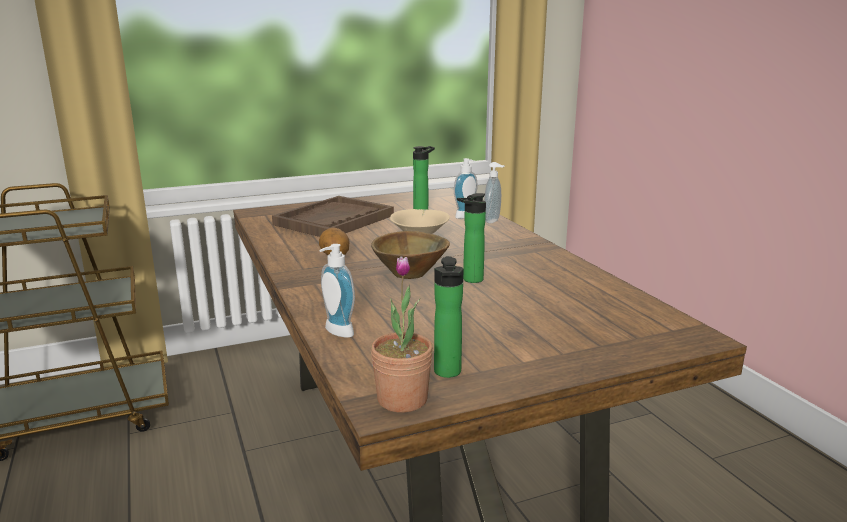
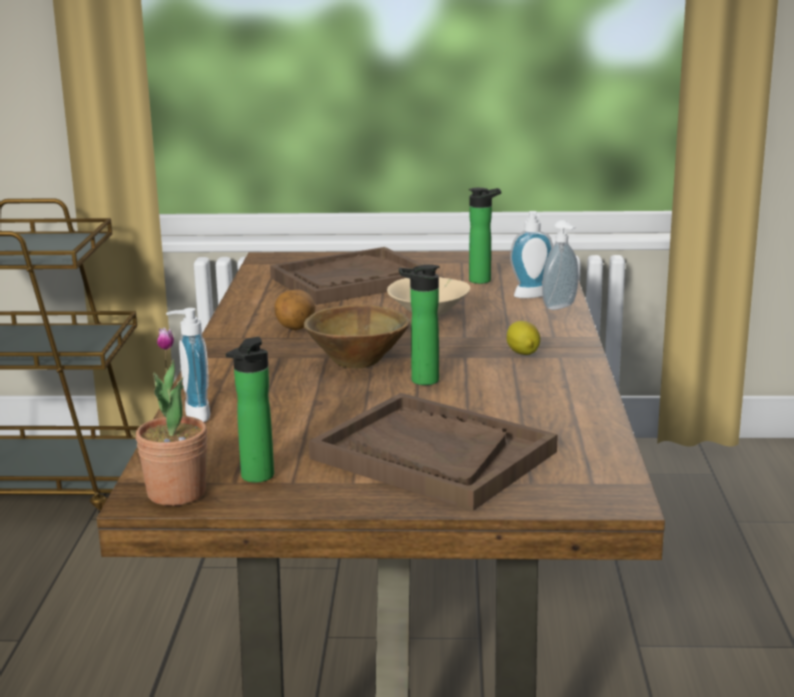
camera: 25 degrees right, 0 degrees up
none -> brown tray [309,393,558,511]
none -> lemon [507,321,540,355]

